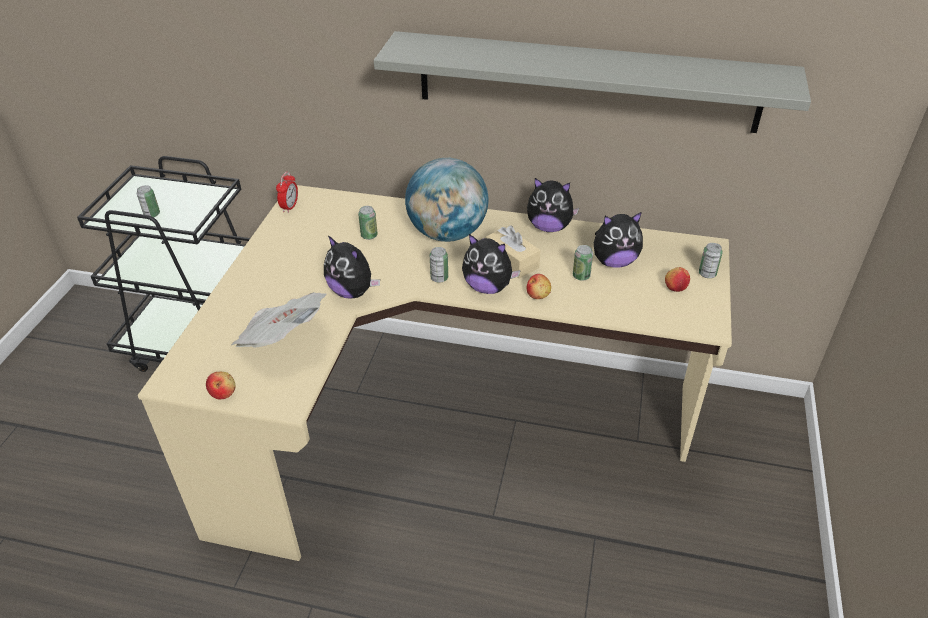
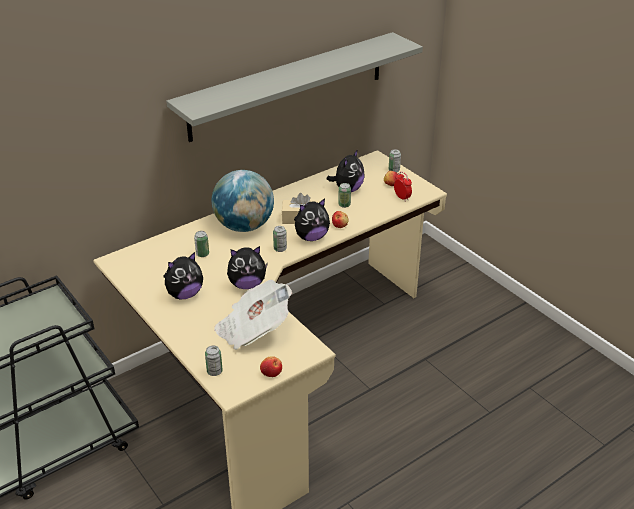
camera: 50 degrees left, 5 degrees down
can [137,185,160,217] -> can moved to [205,345,223,376]
alarm clock [276,172,298,213] -> alarm clock moved to [394,171,412,201]
plush toy [527,178,579,232] -> plush toy moved to [163,252,203,299]

